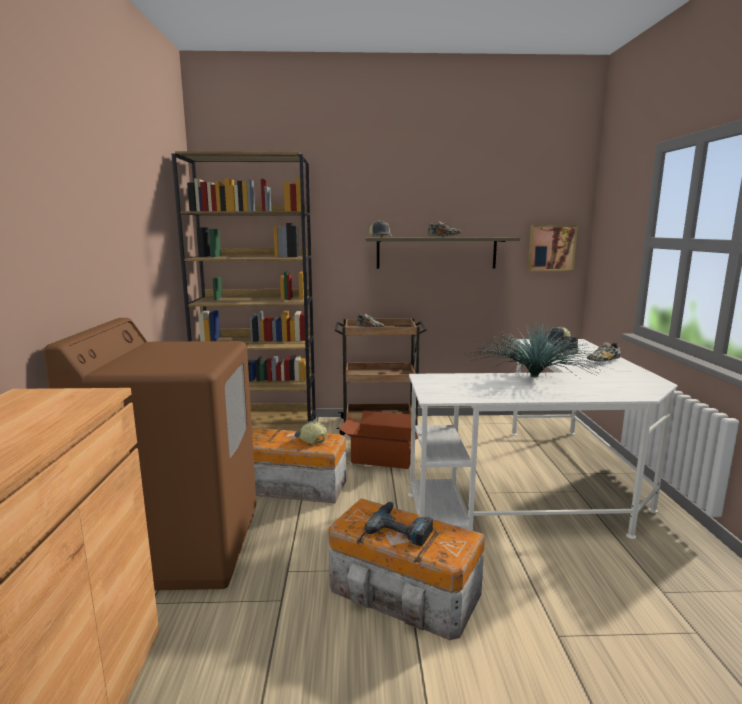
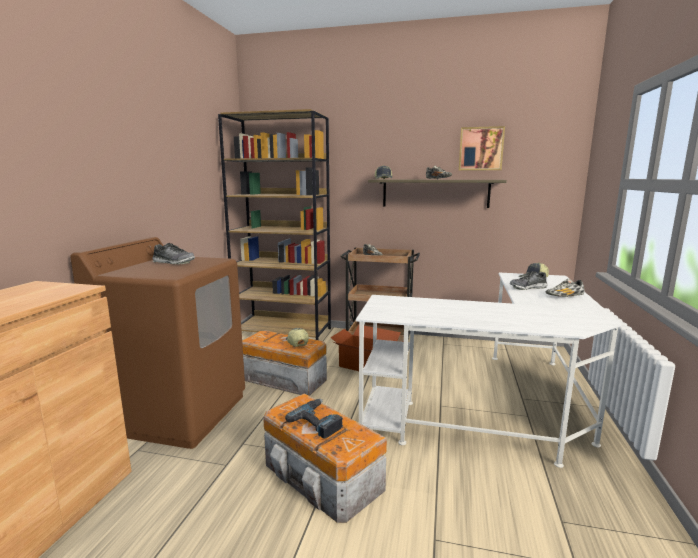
camera: 15 degrees right, 0 degrees up
potted plant [467,322,612,377] -> none
picture [528,225,578,271] -> picture moved to [459,126,505,170]
none -> shoe [152,243,195,264]

